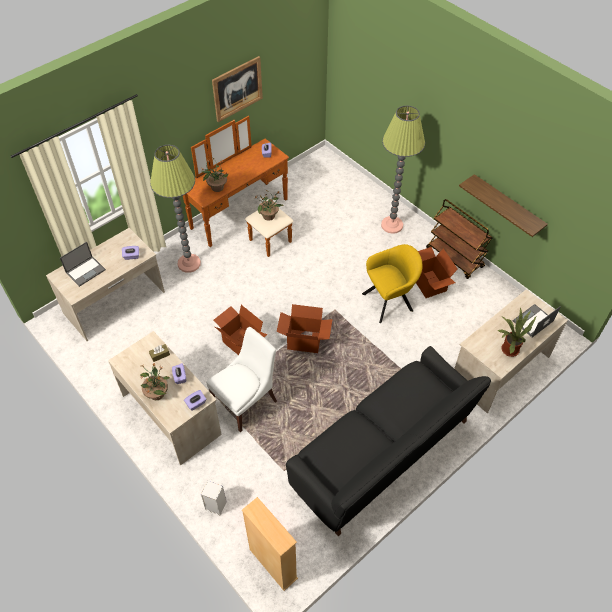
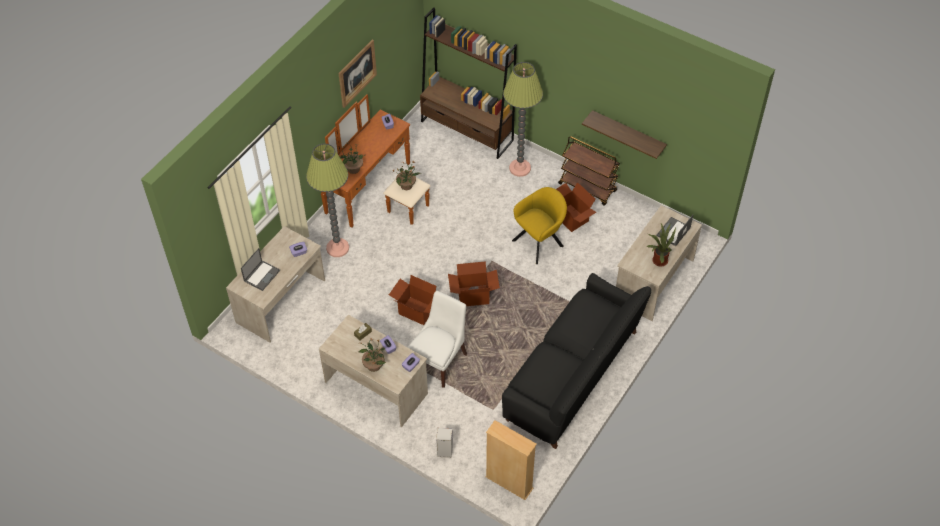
camera: 15 degrees left, 0 degrees up
none -> brown bookcase [420,8,517,159]

